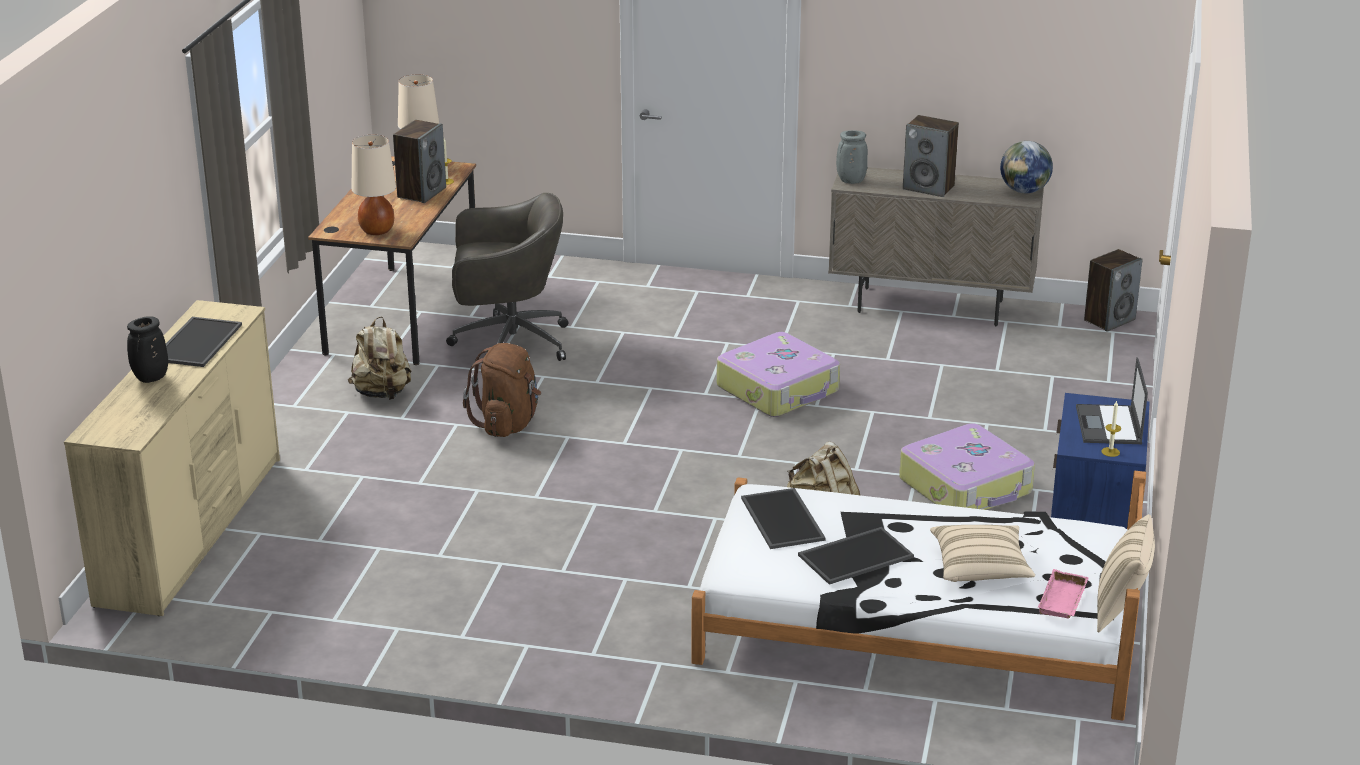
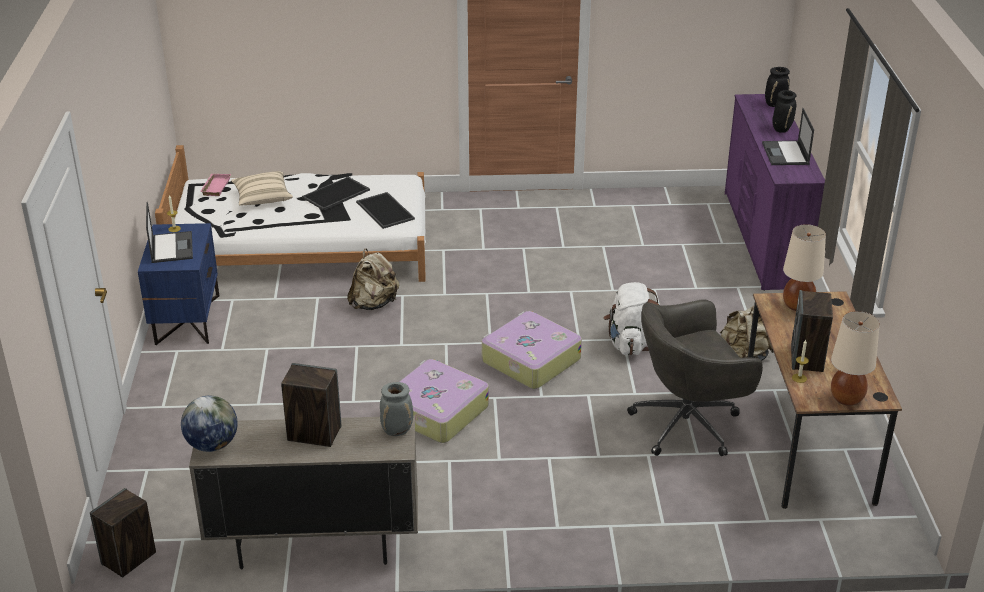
camera: 165 degrees right, 5 degrees up
beige dresser [64,300,280,616] -> purple dresser [725,94,825,291]
tray [166,317,242,367] -> laptop [762,108,814,165]
brown backpack [463,343,541,437] -> white backpack [603,282,659,355]
suitcase [899,423,1035,510] -> suitcase moved to [482,311,582,389]
beige pillow [1097,514,1155,632] -> none
none -> black vase [765,67,790,107]

